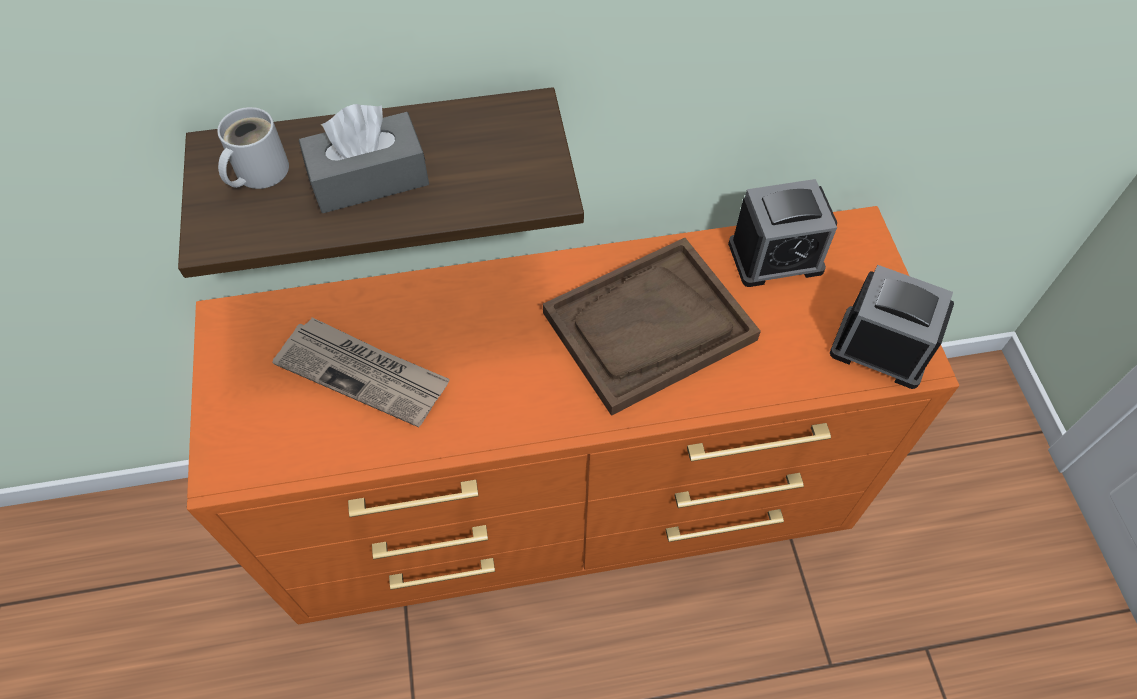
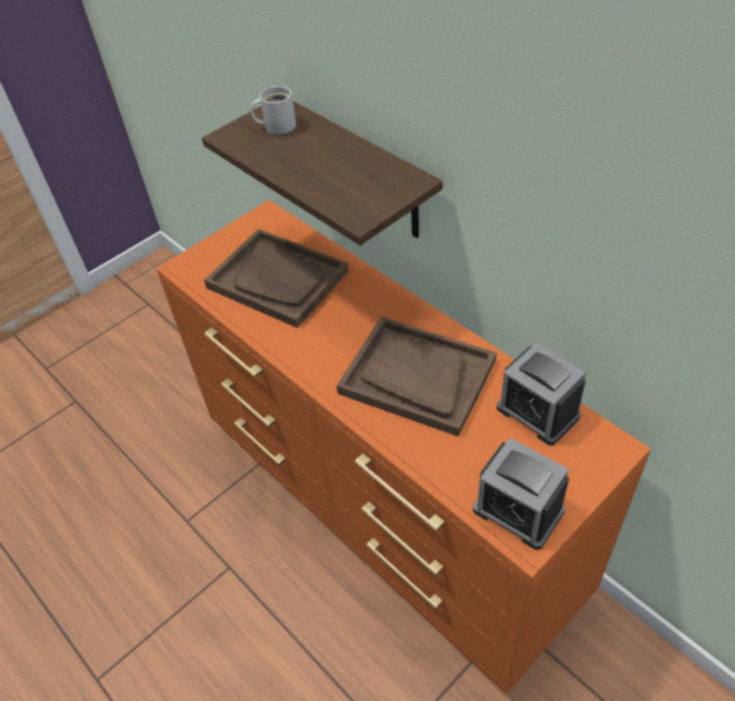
camera: 60 degrees right, 10 degrees down
newspaper [272,317,450,427] -> brown tray [204,229,349,328]
grey tissue box [299,104,429,213] -> none
alarm clock [830,265,954,389] -> alarm clock turned 135 degrees clockwise [473,438,569,550]

